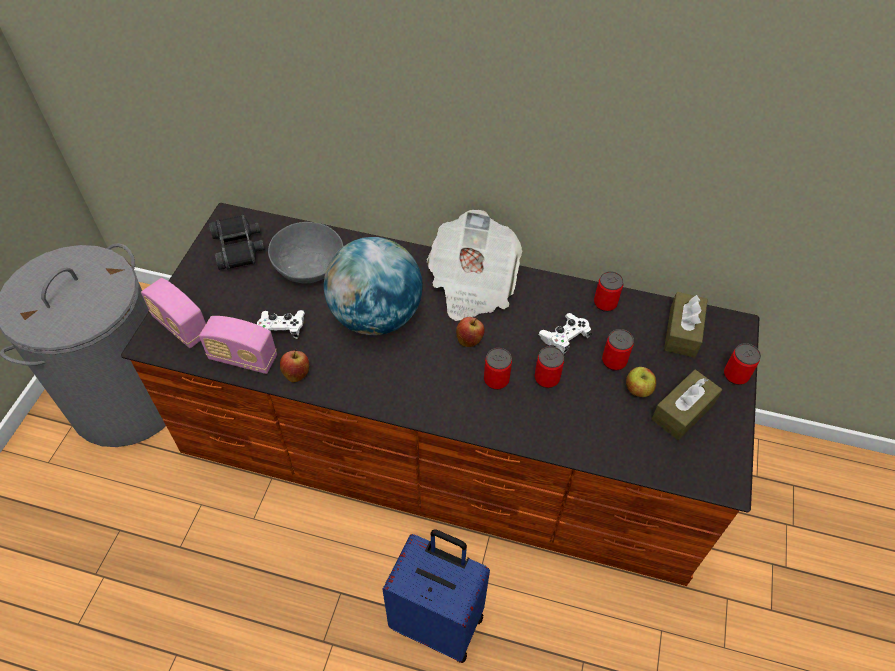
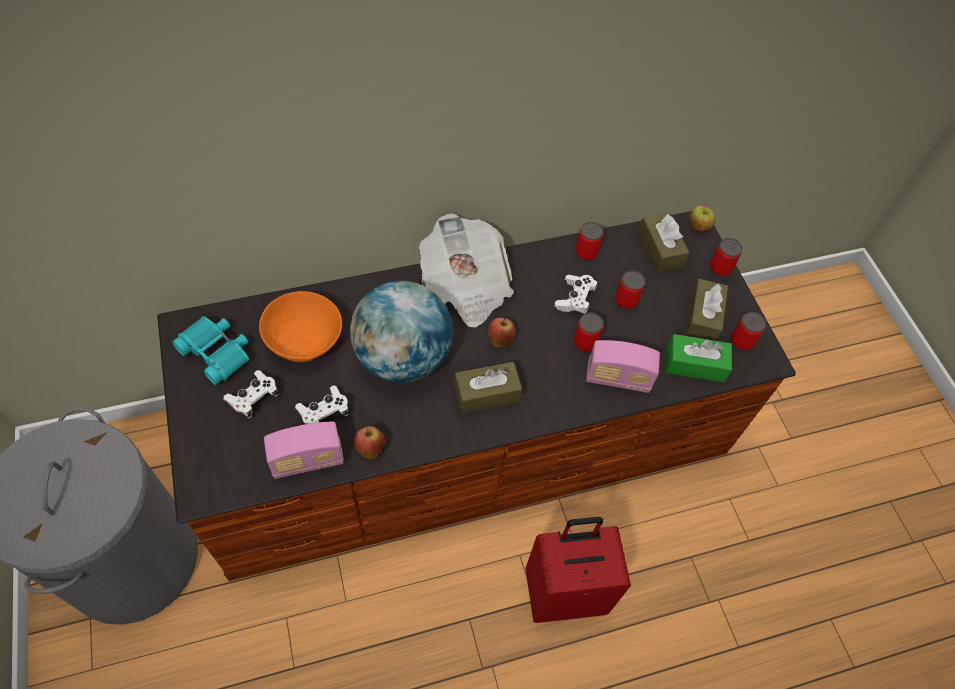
camera: 35 degrees left, 5 degrees up
radio [141,278,206,348] -> radio moved to [586,340,660,393]
black binoculars [209,215,265,270] -> turquoise binoculars [172,316,250,385]
grey bowl [268,222,343,283] -> orange bowl [259,291,342,362]
blue suitcase [382,529,490,663] -> red suitcase [525,517,631,623]
can [484,348,512,390] -> can moved to [731,312,766,351]
apple [626,367,656,397] -> apple moved to [689,206,716,231]
none -> white game controller [223,370,279,418]
none -> brown tissue box [454,362,522,413]
none -> green tissue box [666,334,732,382]

